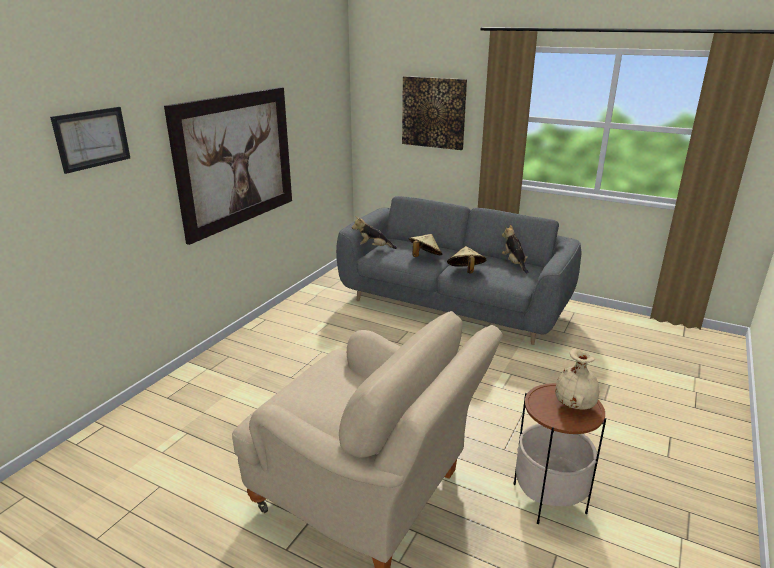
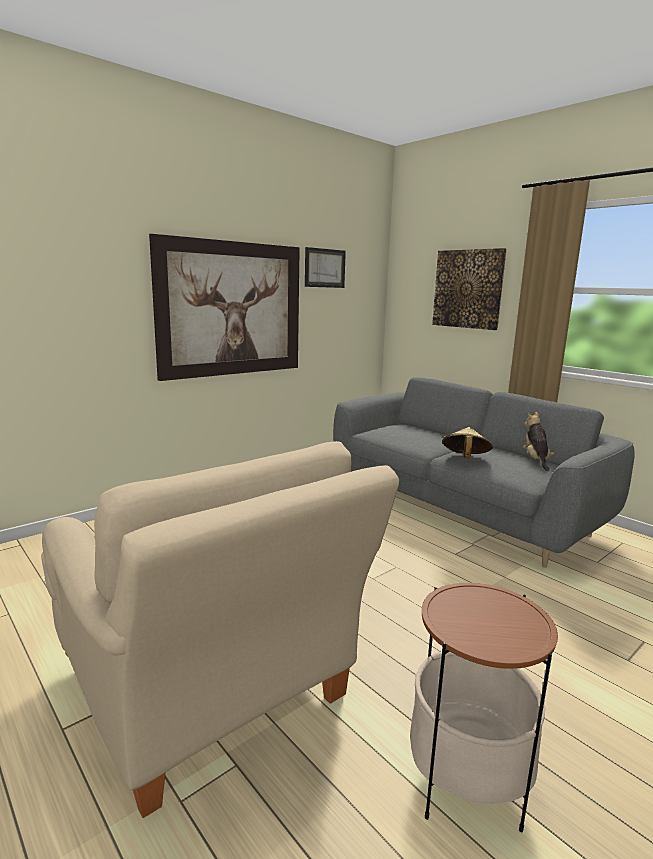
camera: 20 degrees right, 10 degrees down
picture [50,107,130,174] -> picture moved to [305,247,346,288]
plush toy [352,216,397,249] -> none
beige hat [409,234,442,257] -> none
beige vase [555,348,599,410] -> none

